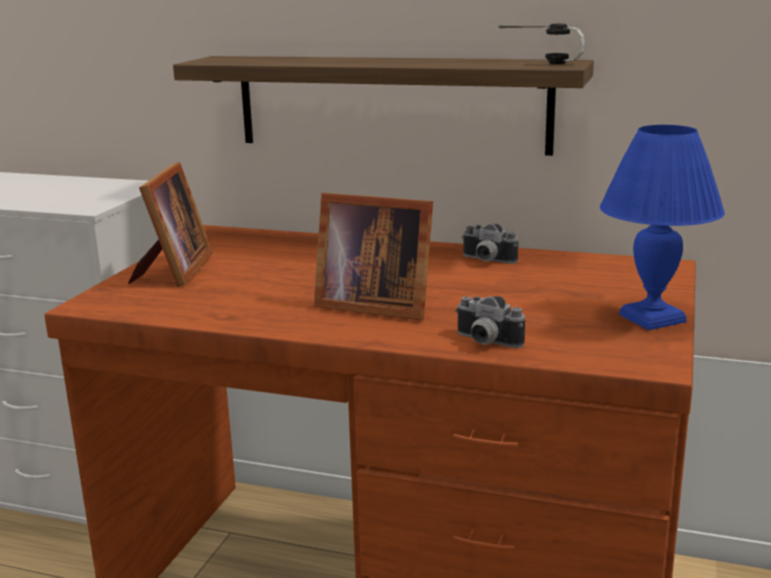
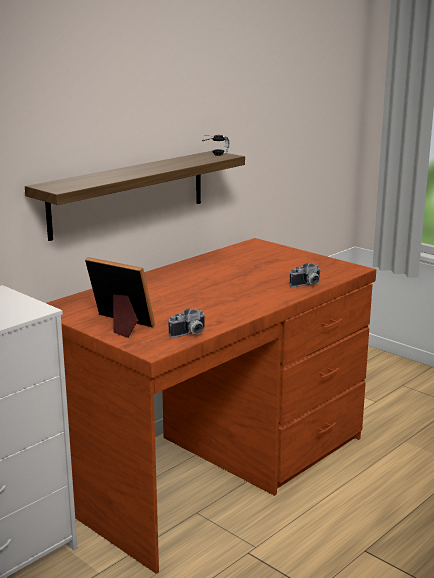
camera: 65 degrees left, 0 degrees up
picture frame [314,193,433,320] -> none
camera [462,223,518,264] -> camera moved to [169,308,206,338]
blue table lamp [600,125,725,330] -> none

